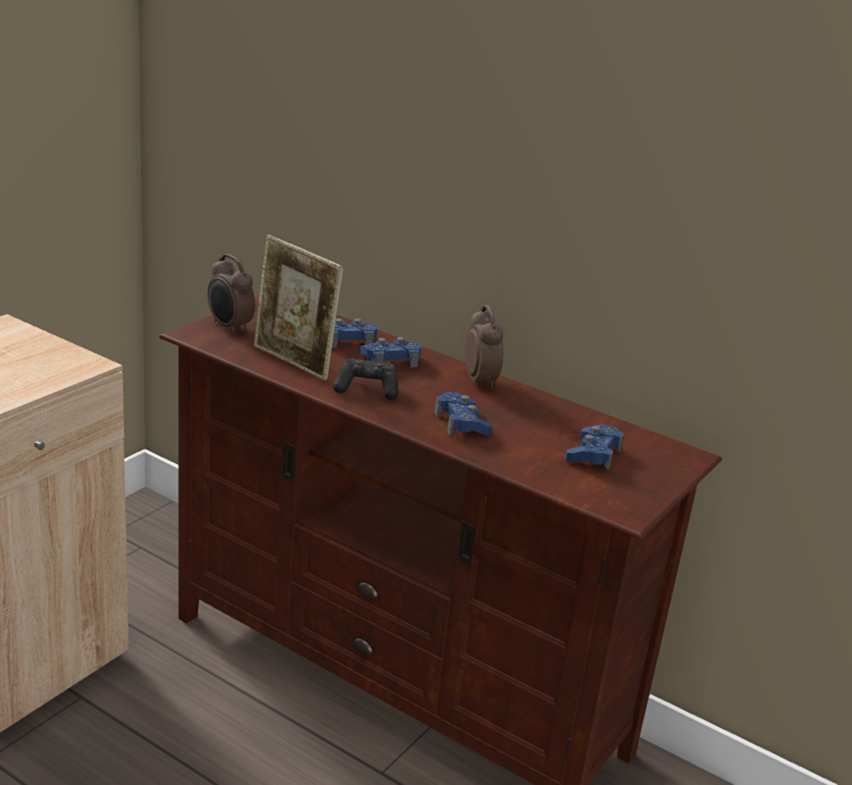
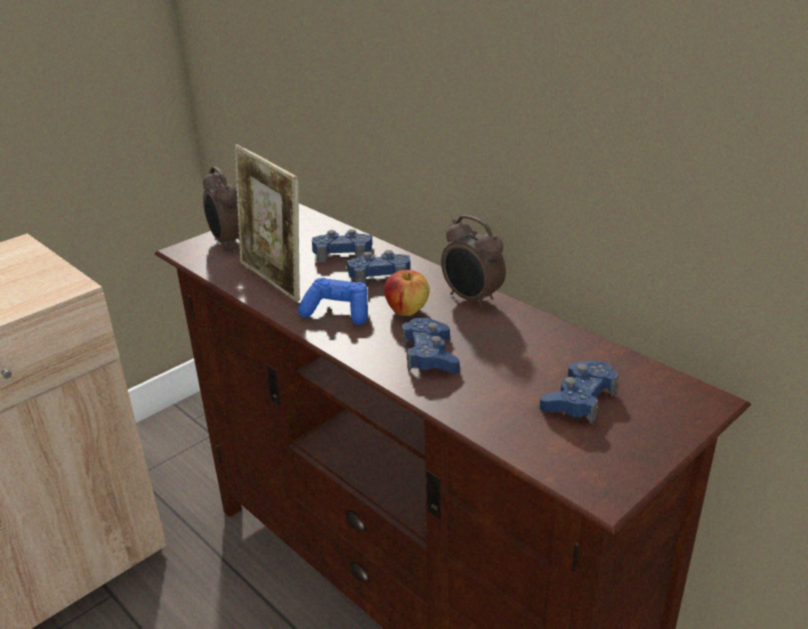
camera: 15 degrees right, 5 degrees up
black game controller [333,358,398,400] -> blue game controller [298,278,368,325]
alarm clock [465,305,503,389] -> alarm clock turned 135 degrees clockwise [441,215,506,309]
none -> apple [384,270,430,316]

